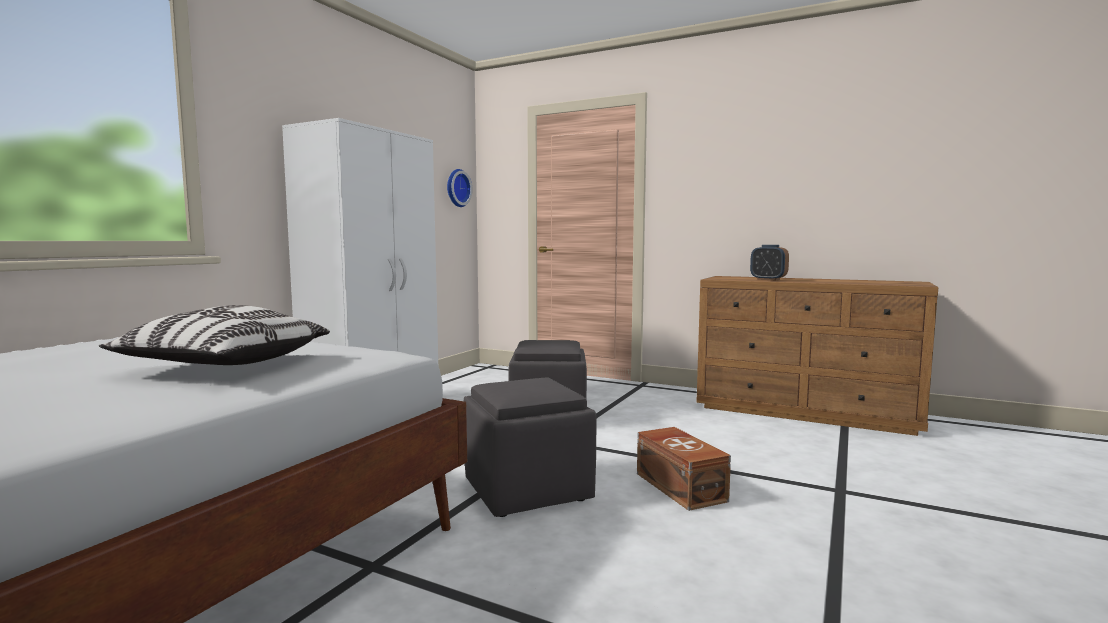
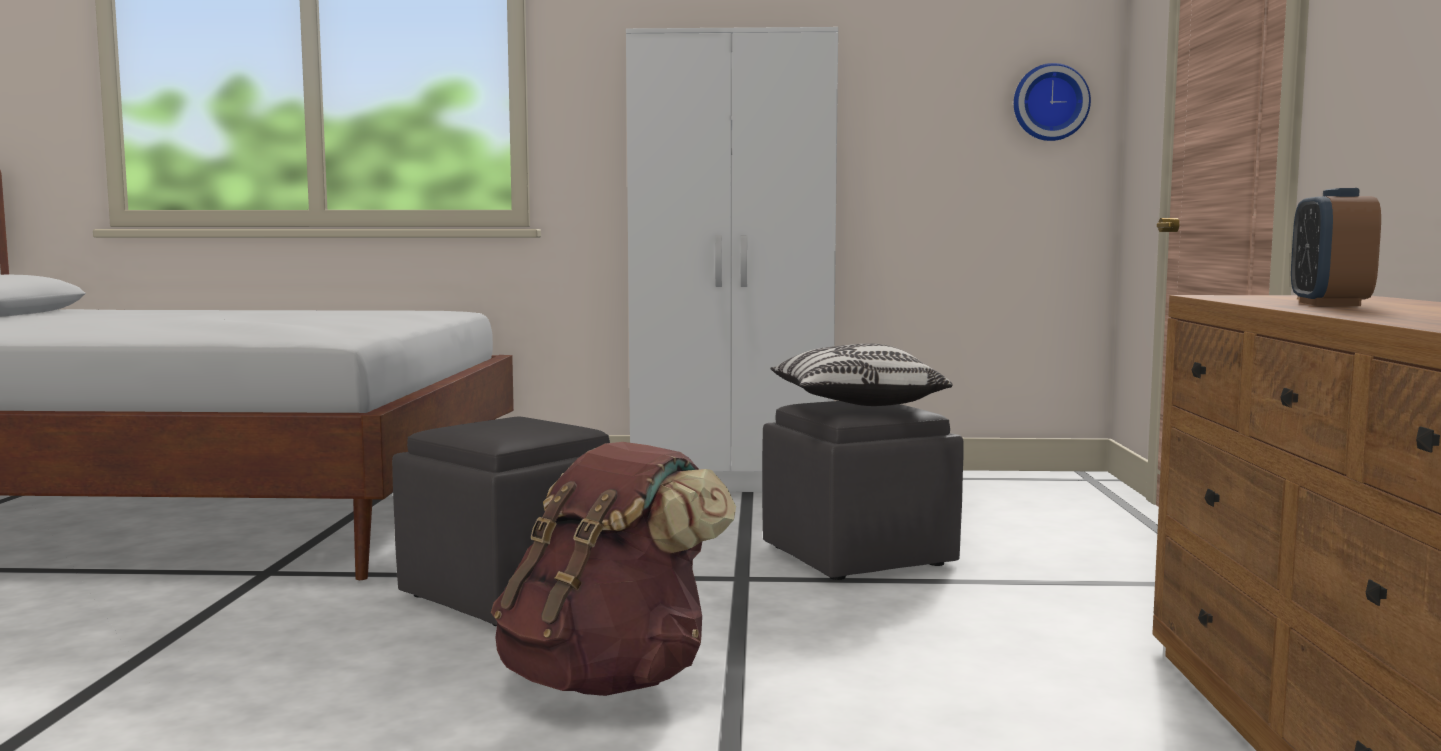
camera: 65 degrees right, 0 degrees up
pillow [98,305,330,365] -> pillow moved to [770,343,953,406]
brown storage box [637,427,731,511] -> brown backpack [491,442,736,696]

